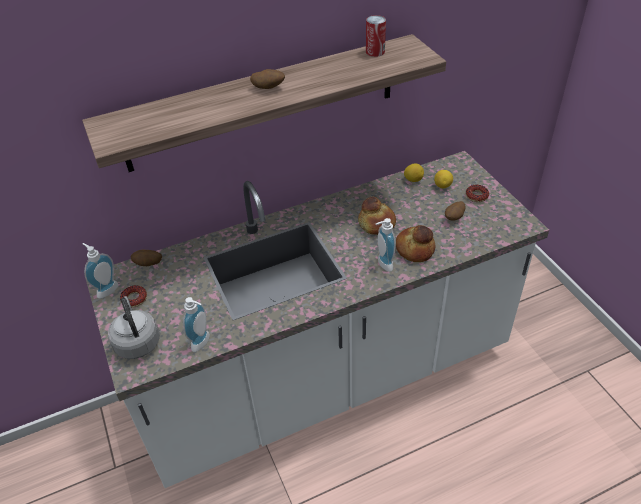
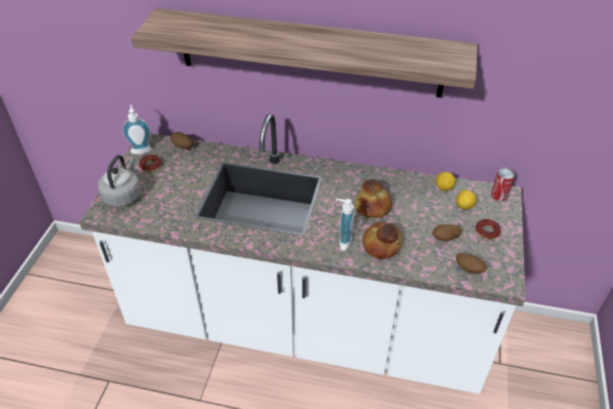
camera: 35 degrees right, 0 degrees up
soap dispenser [183,297,210,352] -> none
potato [250,69,285,89] -> potato moved to [456,253,487,274]
can [366,15,386,57] -> can moved to [491,168,515,201]

